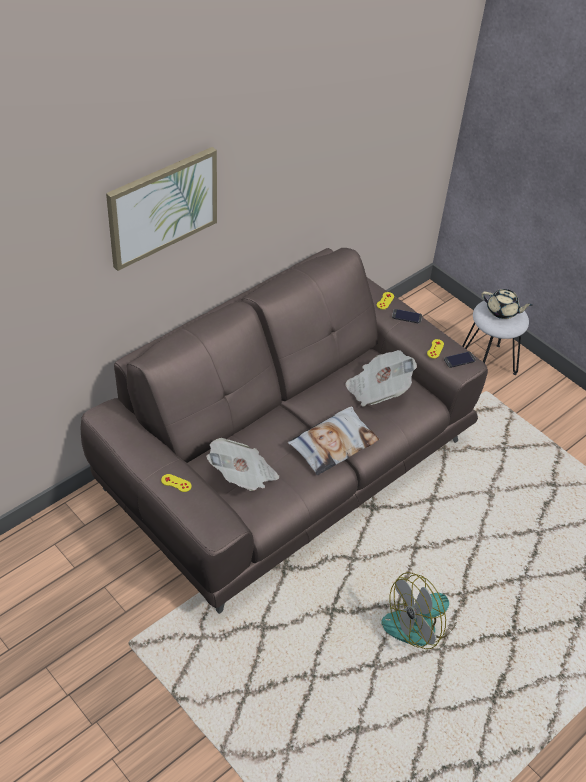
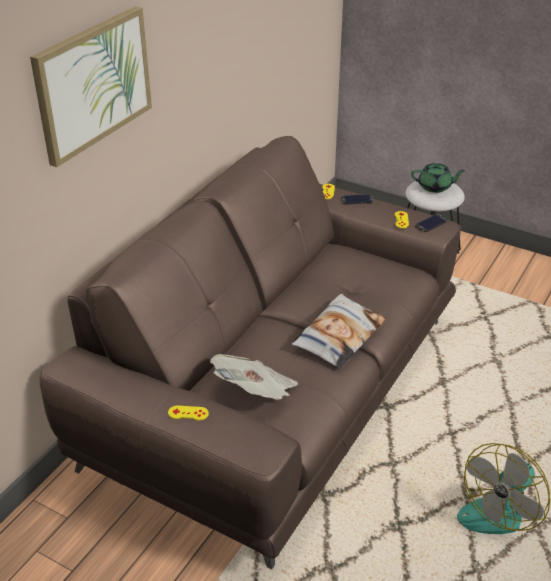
camera: 15 degrees left, 10 degrees down
newspaper [345,350,417,407] -> none
beige teapot [481,289,533,319] -> green teapot [411,163,466,193]

